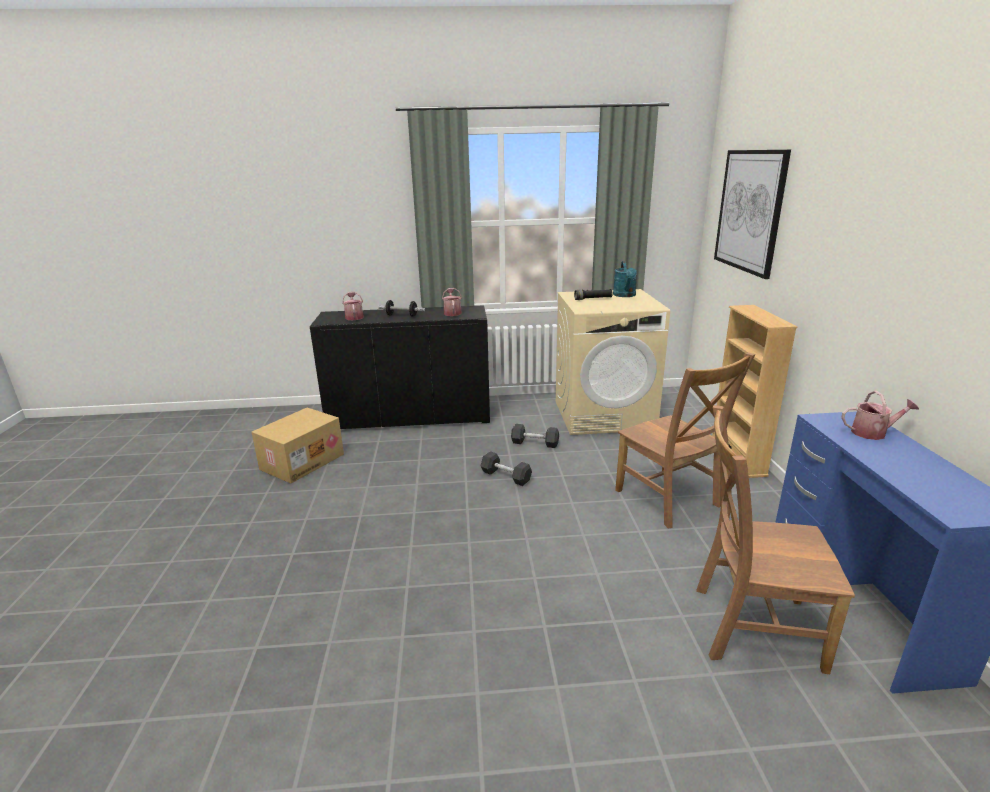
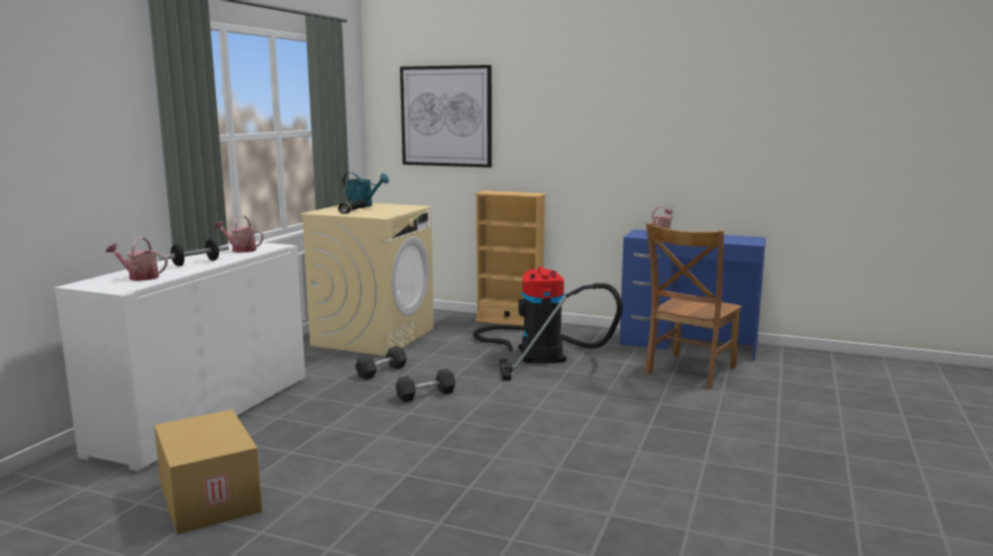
camera: 65 degrees left, 10 degrees down
black cabinet [310,305,490,429] -> white cabinet [54,242,305,472]
brown chair [615,353,755,528] -> vacuum cleaner [473,267,623,381]

